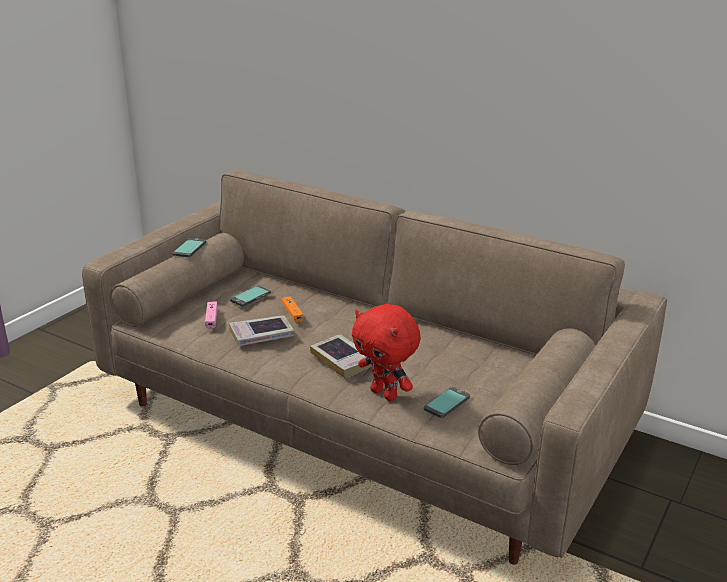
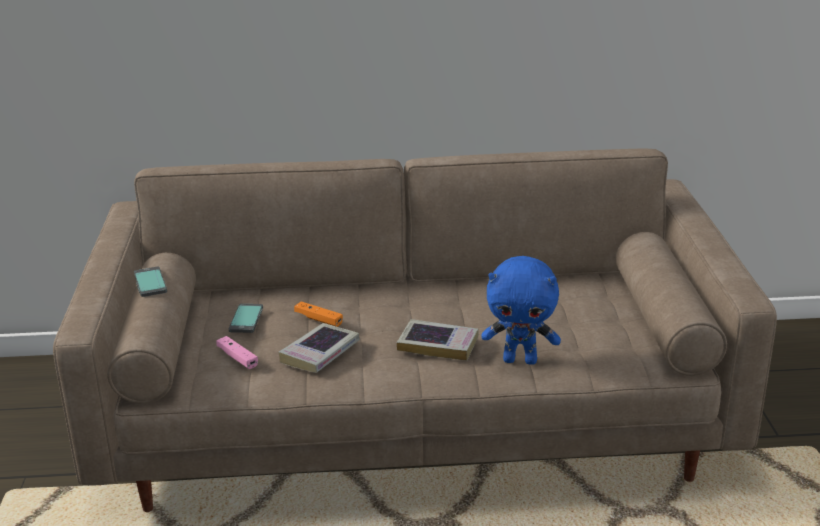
camera: 35 degrees left, 0 degrees up
red plush toy [352,304,421,401] -> blue plush toy [481,256,561,365]
phone [424,387,470,418] -> none

